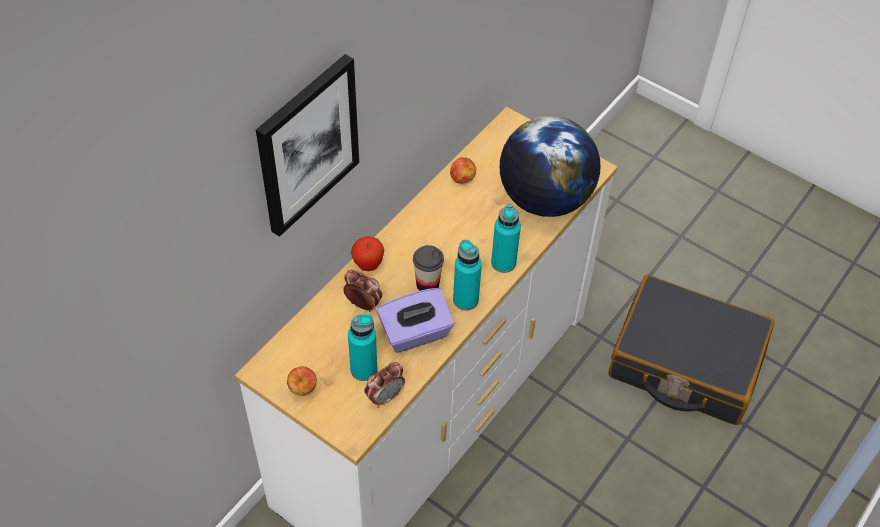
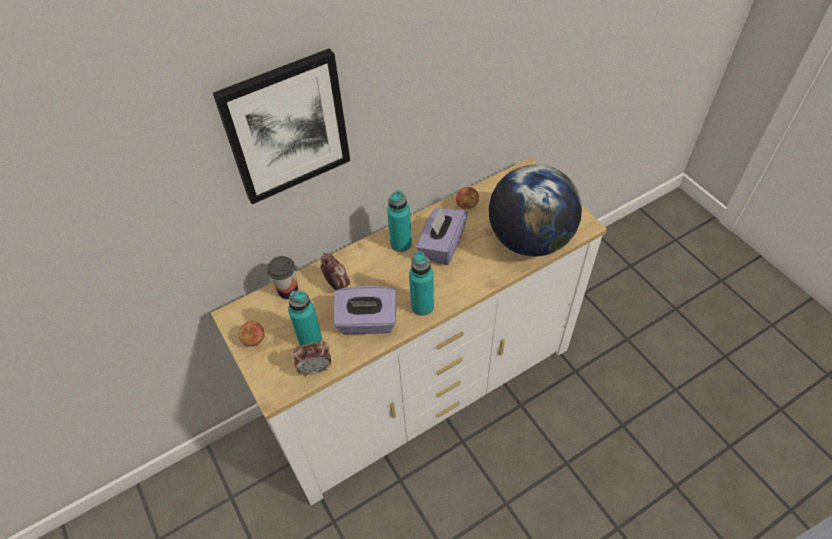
camera: 25 degrees right, 0 degrees up
apple [351,236,384,271] -> none
cup [413,245,444,291] -> cup moved to [267,256,298,299]
turquoise bottle [491,204,521,273] -> turquoise bottle moved to [387,190,412,252]
black suitcase [608,275,774,425] -> none
none -> purple tissue box [416,207,468,265]

